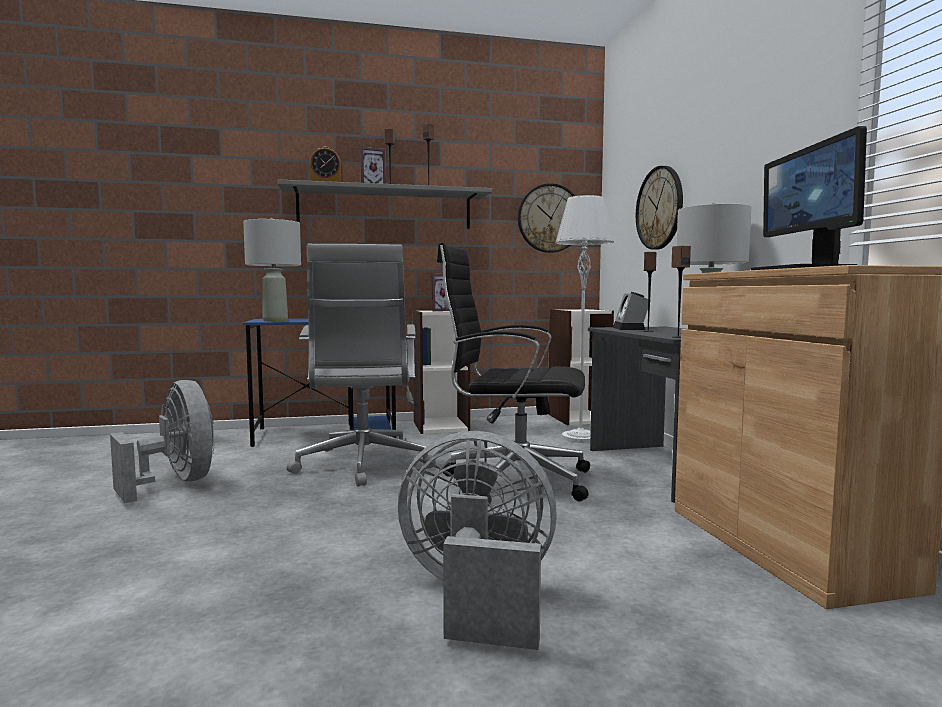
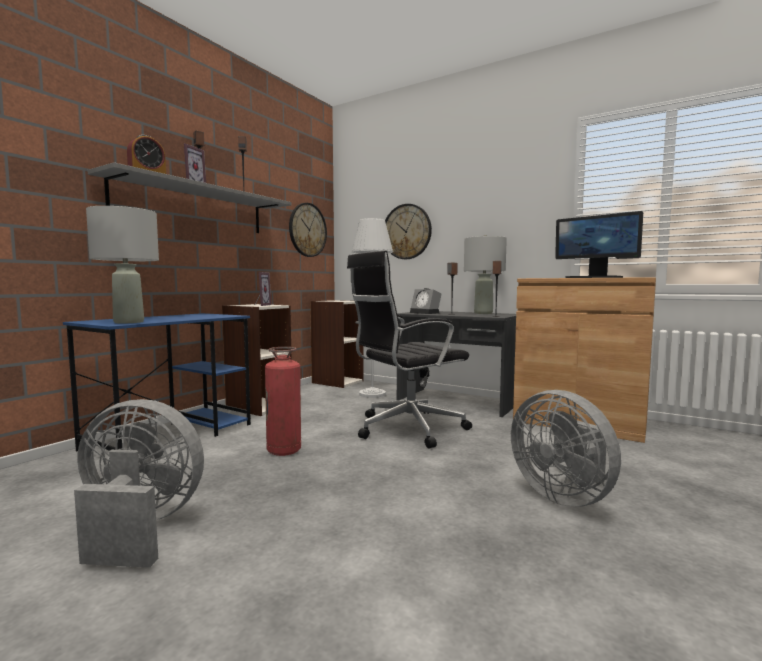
camera: 45 degrees left, 0 degrees up
grey office chair [287,244,436,486] -> fire extinguisher [265,347,301,456]
grey fan [398,431,557,650] -> grey fan turned 90 degrees counterclockwise [511,390,621,507]

